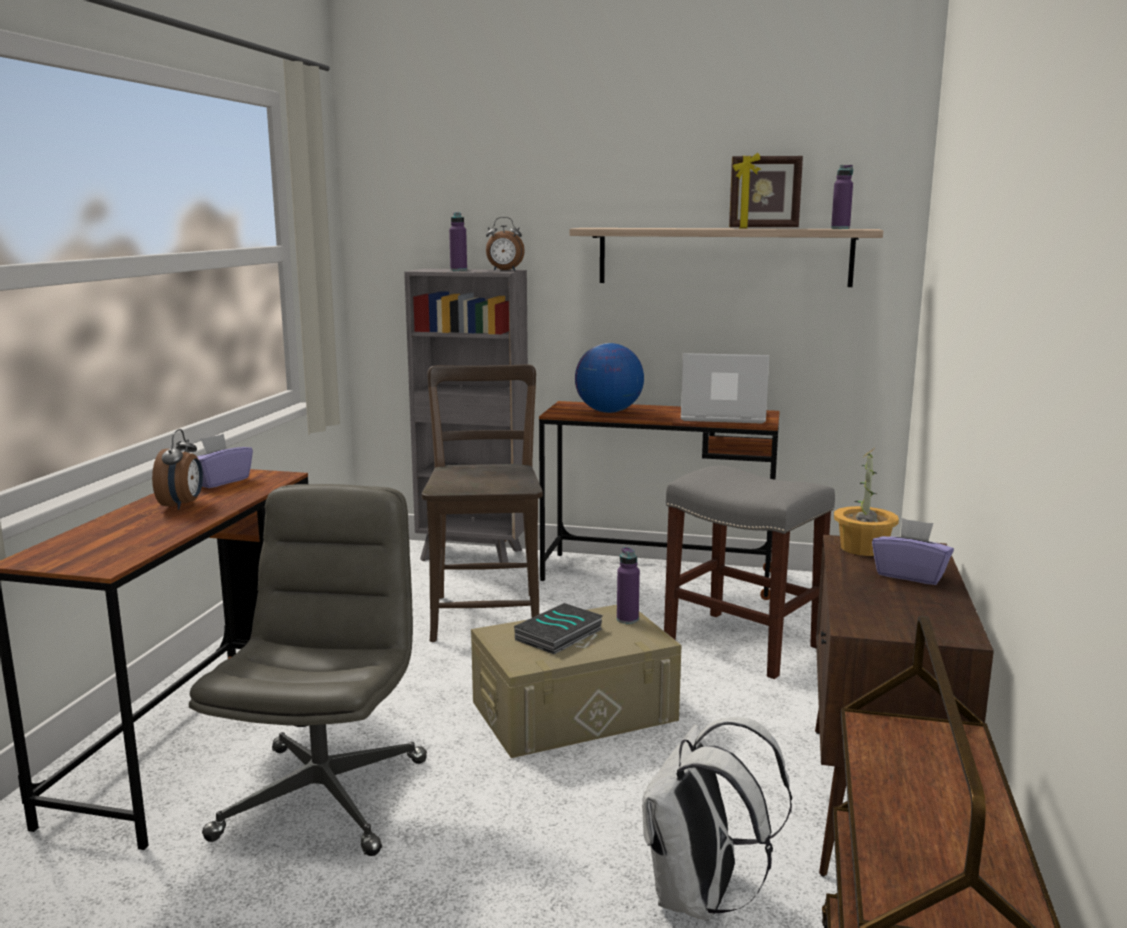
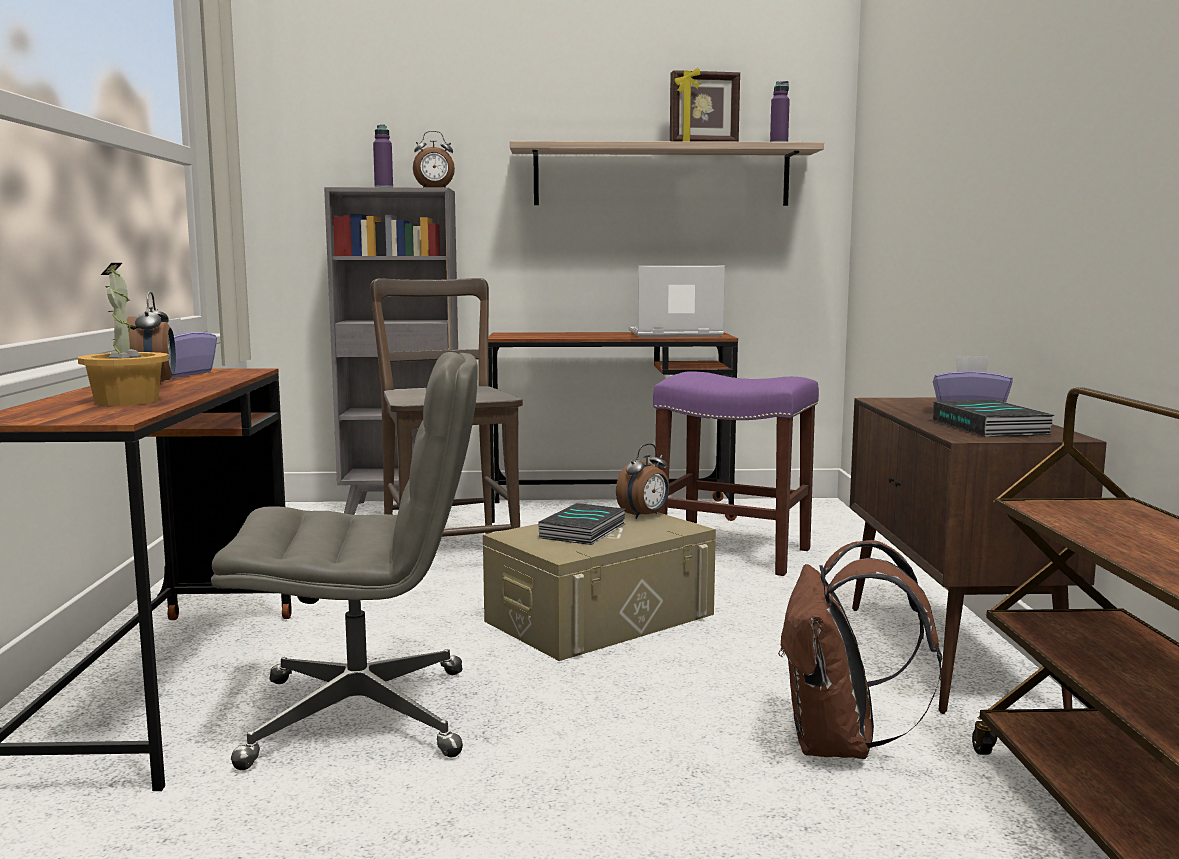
camera: 15 degrees left, 5 degrees down
grey office chair [189,484,427,856] -> grey office chair turned 90 degrees clockwise [211,352,478,770]
globe [575,343,644,413] -> none
purple bottle [617,547,640,624] -> alarm clock [616,444,669,519]
white backpack [642,717,792,920] -> brown backpack [778,540,942,759]
grey stool [664,465,835,679] -> purple stool [653,371,819,576]
potted plant [834,449,899,556] -> potted plant moved to [78,263,168,406]
none -> book [933,400,1054,437]

